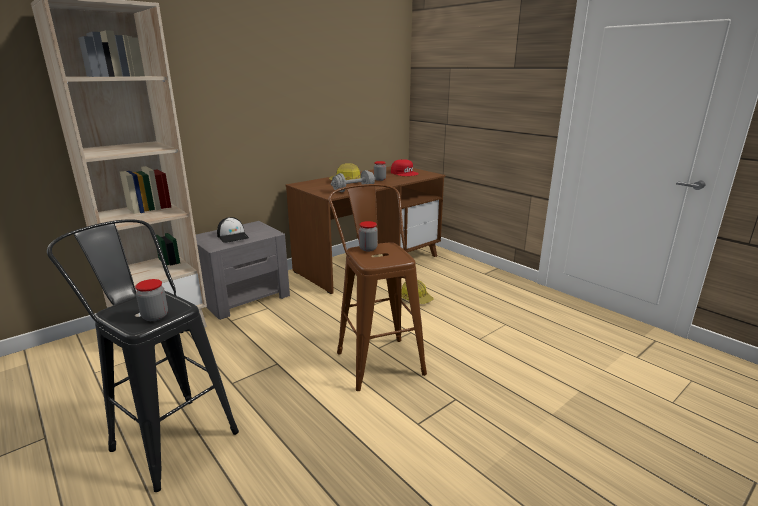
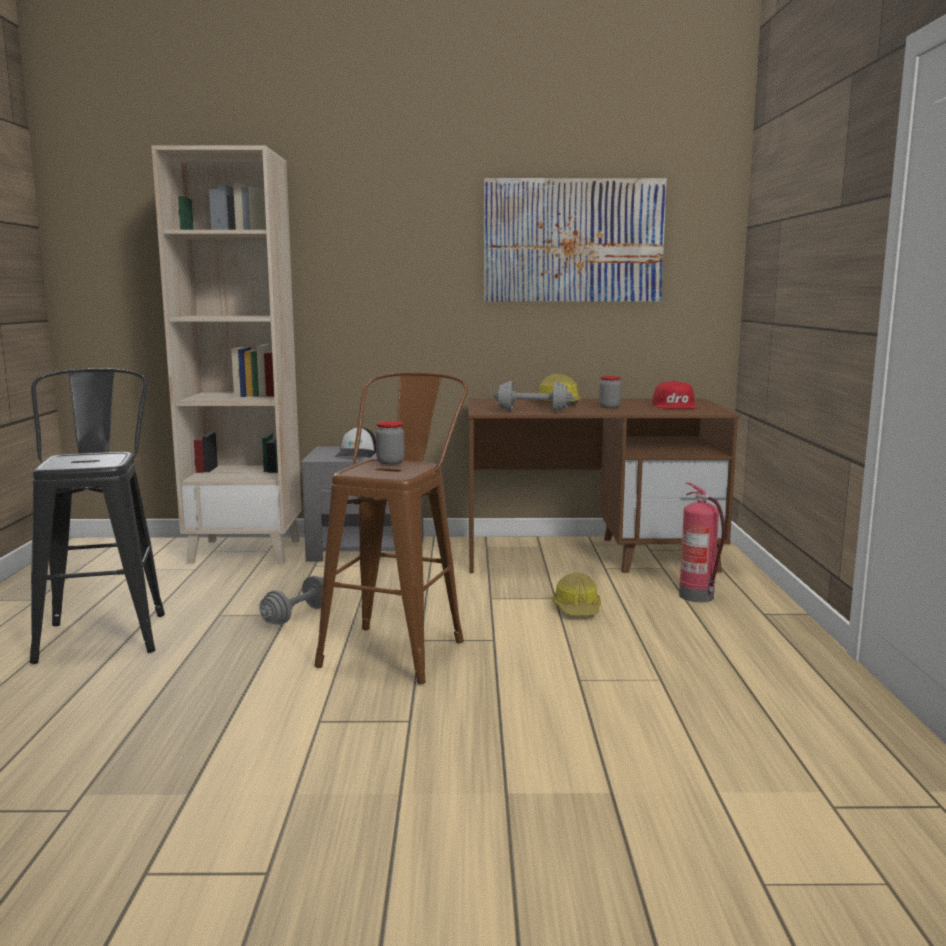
camera: 40 degrees right, 10 degrees down
jar [135,279,168,321] -> none
none -> grey dumbbell [259,576,323,625]
none -> picture [484,178,667,302]
none -> fire extinguisher [679,482,725,602]

